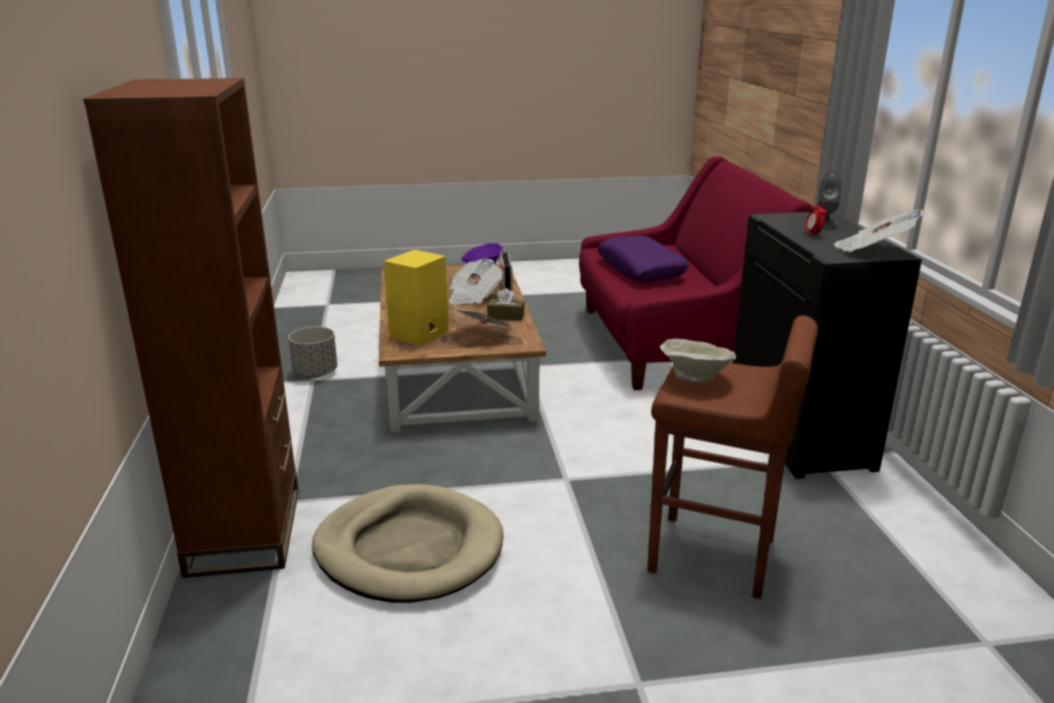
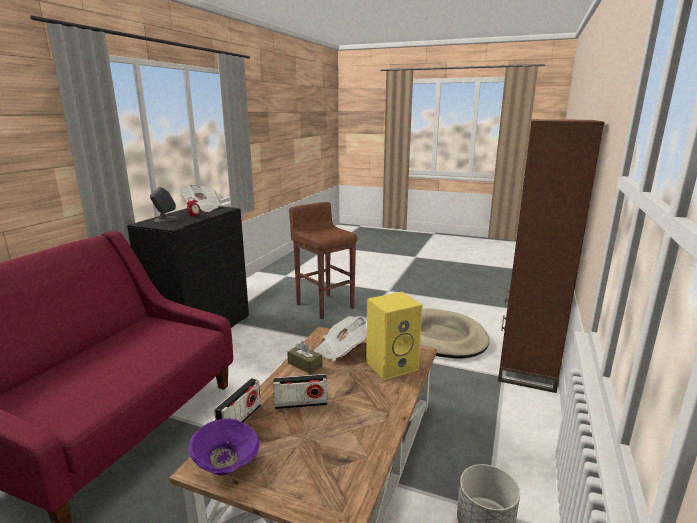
camera: 150 degrees left, 5 degrees down
newspaper [449,258,503,305] -> radio [273,374,328,409]
purple pillow [598,236,688,282] -> none
beige bowl [660,339,736,383] -> none

